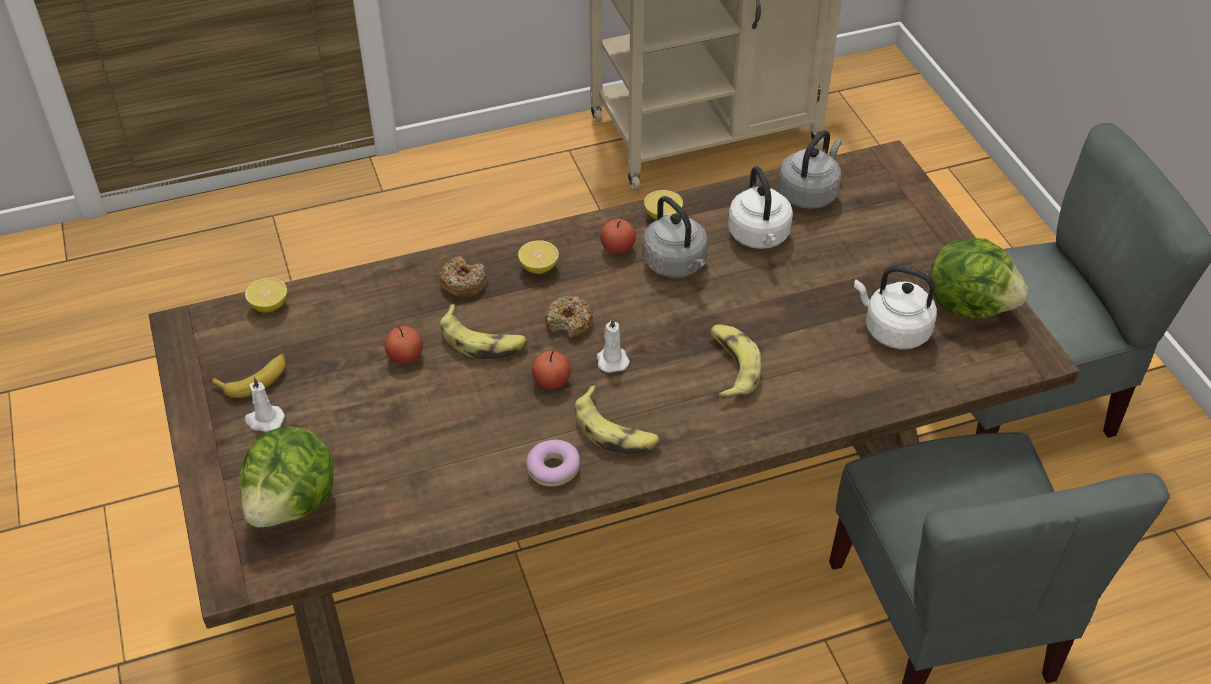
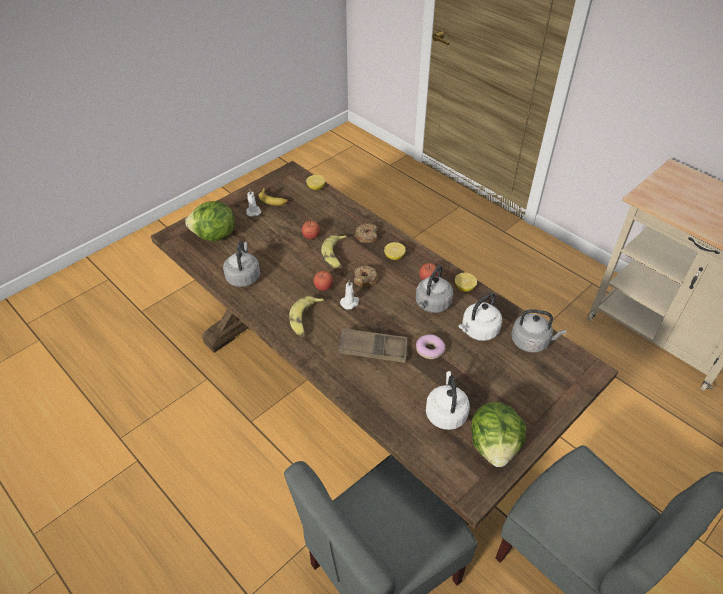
camera: 65 degrees right, 0 degrees up
donut [526,440,580,487] -> donut moved to [416,334,445,359]
banana [709,324,762,399] -> brown tray [339,328,407,363]
none -> grey kettle [223,241,260,287]

